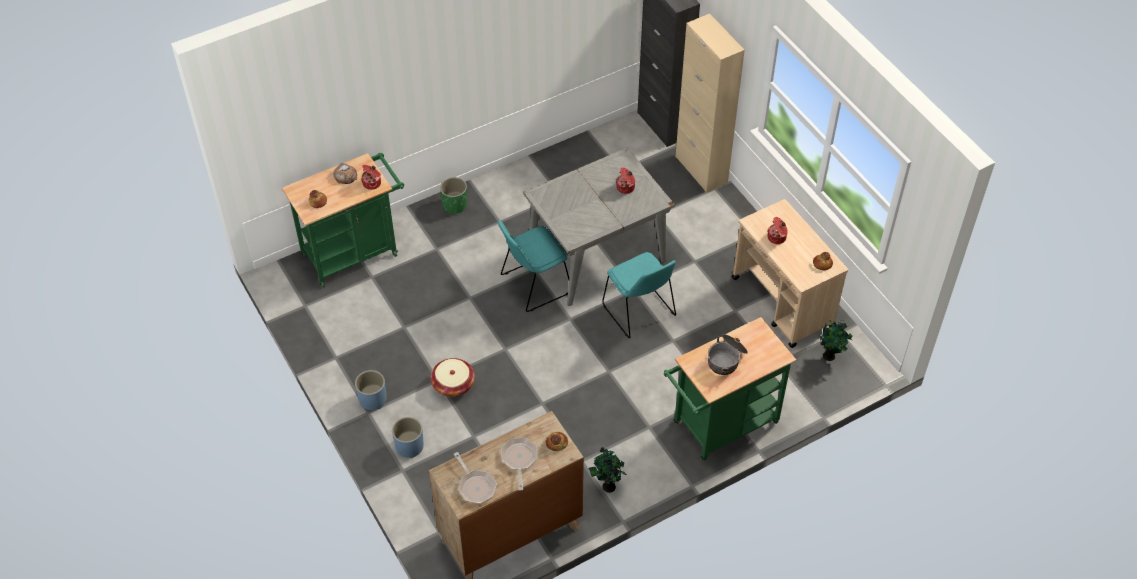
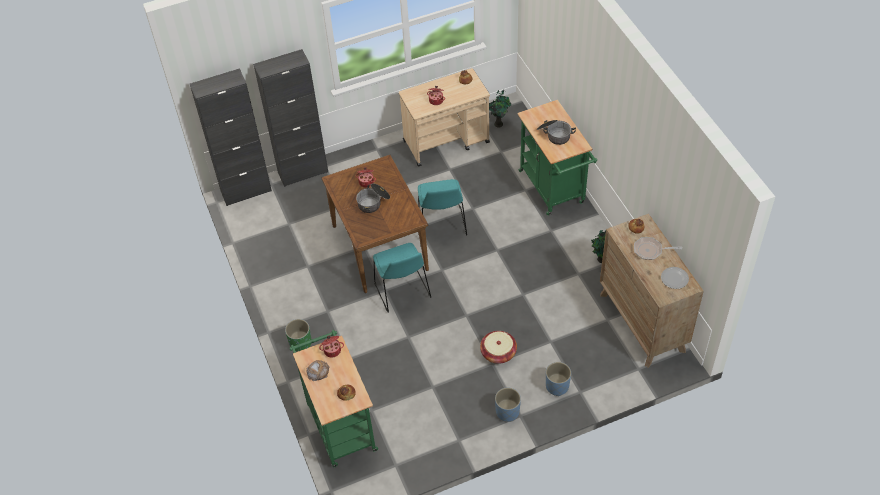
camera: 80 degrees left, 0 degrees up
frying pan [454,452,497,504] -> plate [661,267,689,289]
grey dining table [523,147,675,306] -> brown dining table [321,155,429,293]
turquoise chair [602,252,676,339] -> turquoise chair turned 105 degrees clockwise [418,179,467,236]
beige cabinet [675,14,745,193] -> black cabinet [253,49,328,187]
none -> cooking pot [356,183,390,213]

